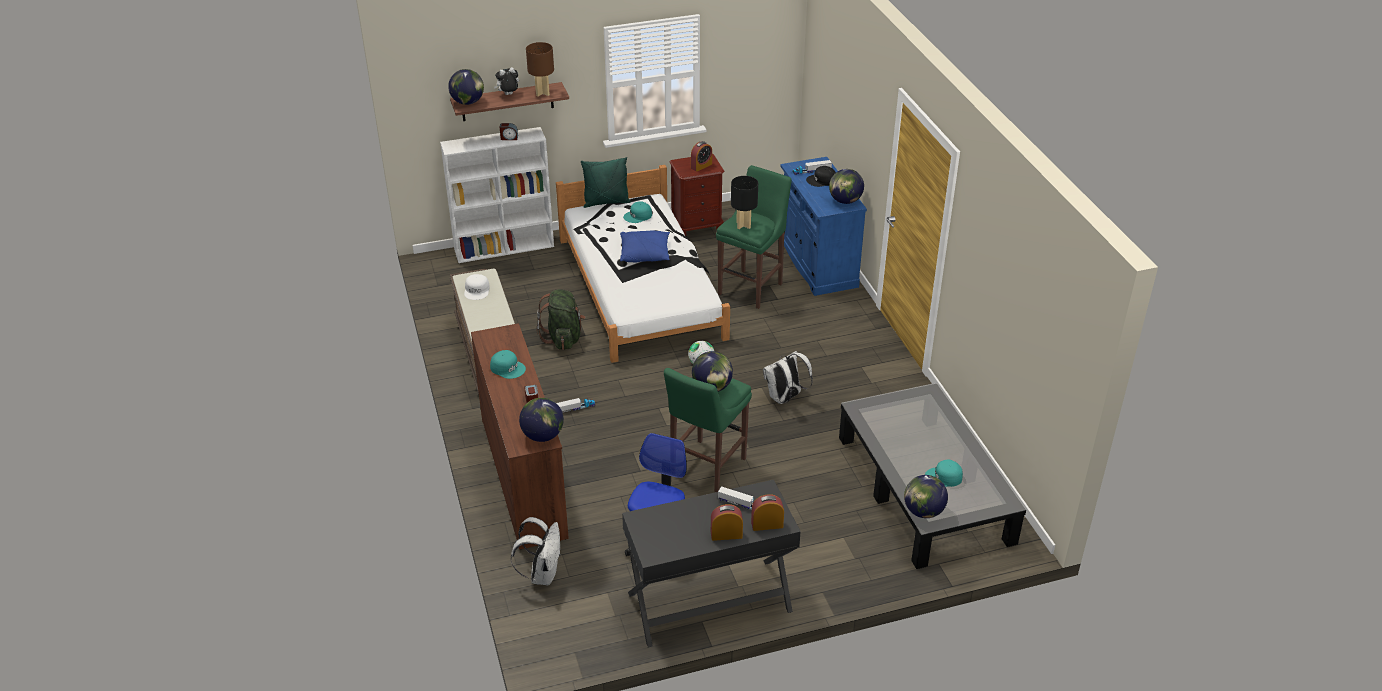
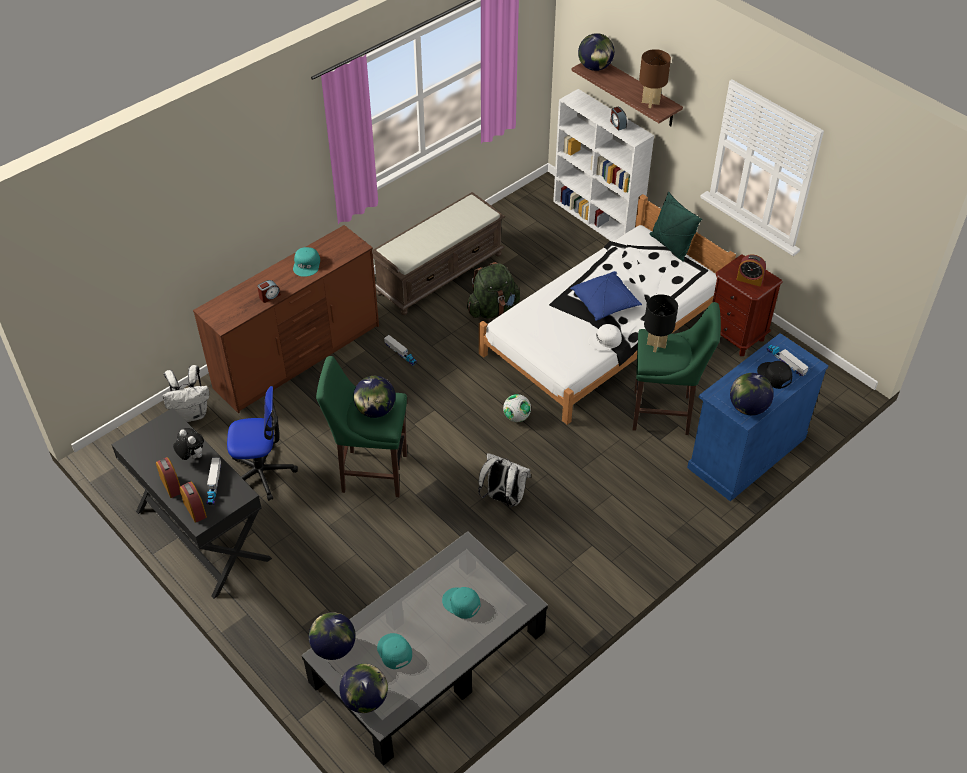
camera: 65 degrees right, 10 degrees up
white cap [464,274,490,300] -> white cap moved to [589,324,622,351]
plush toy [494,67,519,95] -> plush toy moved to [173,428,204,460]
globe [519,398,564,442] -> globe moved to [340,664,388,713]
turquoise cap [623,201,652,223] -> turquoise cap moved to [442,587,481,619]

